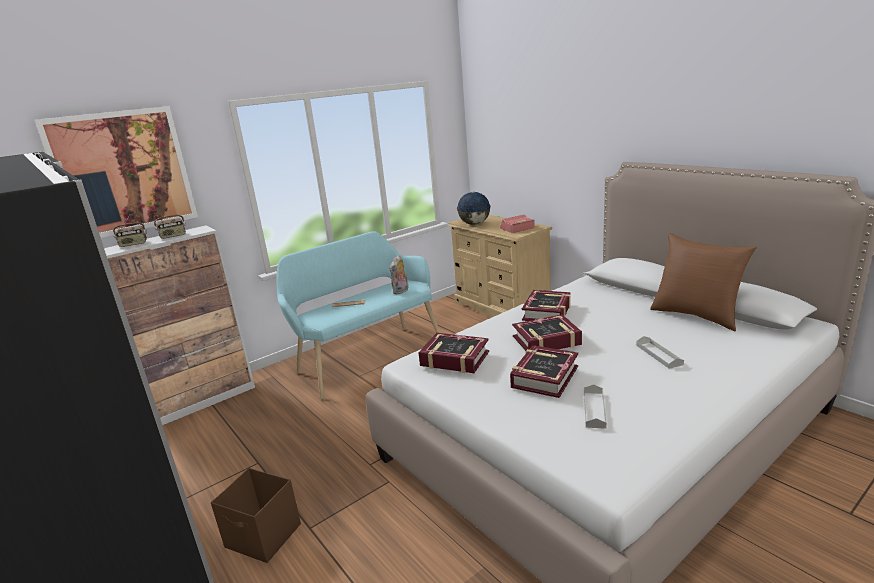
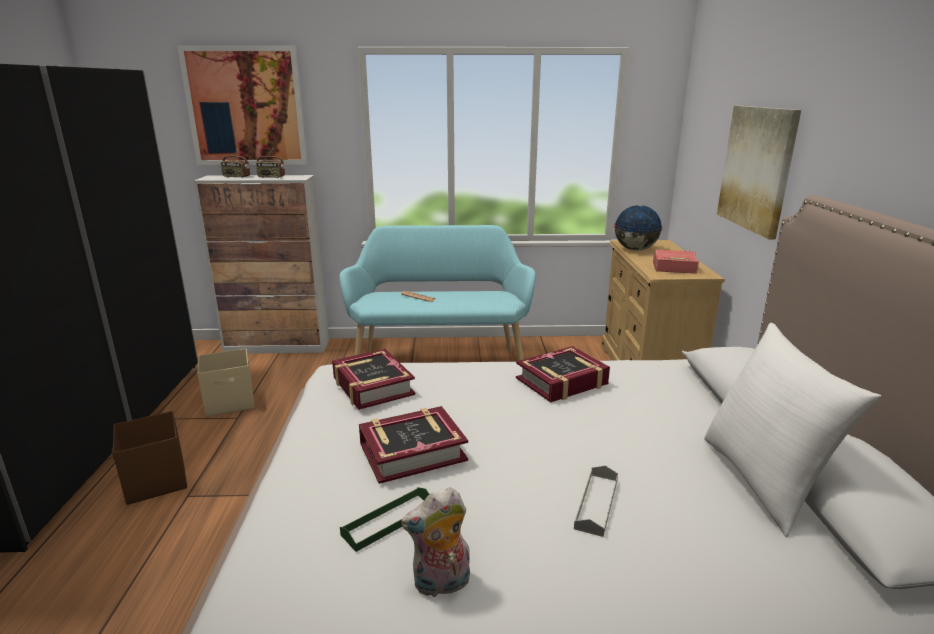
camera: 35 degrees right, 0 degrees up
plush toy [389,255,408,294] -> plush toy moved to [401,487,470,597]
book [512,315,582,351] -> none
grey tray [584,384,607,429] -> green tray [340,487,429,552]
brown pillow [650,233,757,331] -> white pillow [704,323,881,537]
none -> beige storage box [197,348,255,417]
none -> picture [717,106,801,239]

